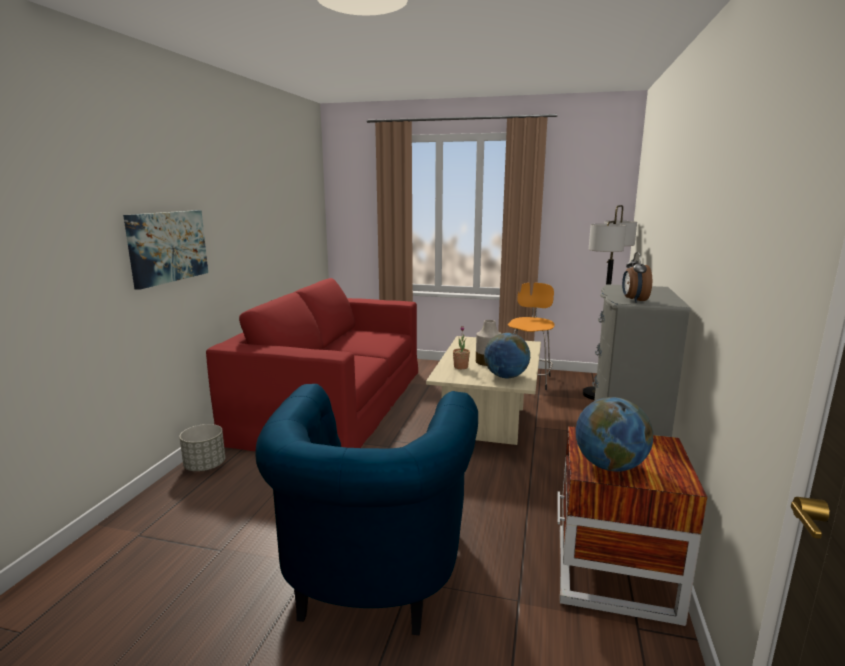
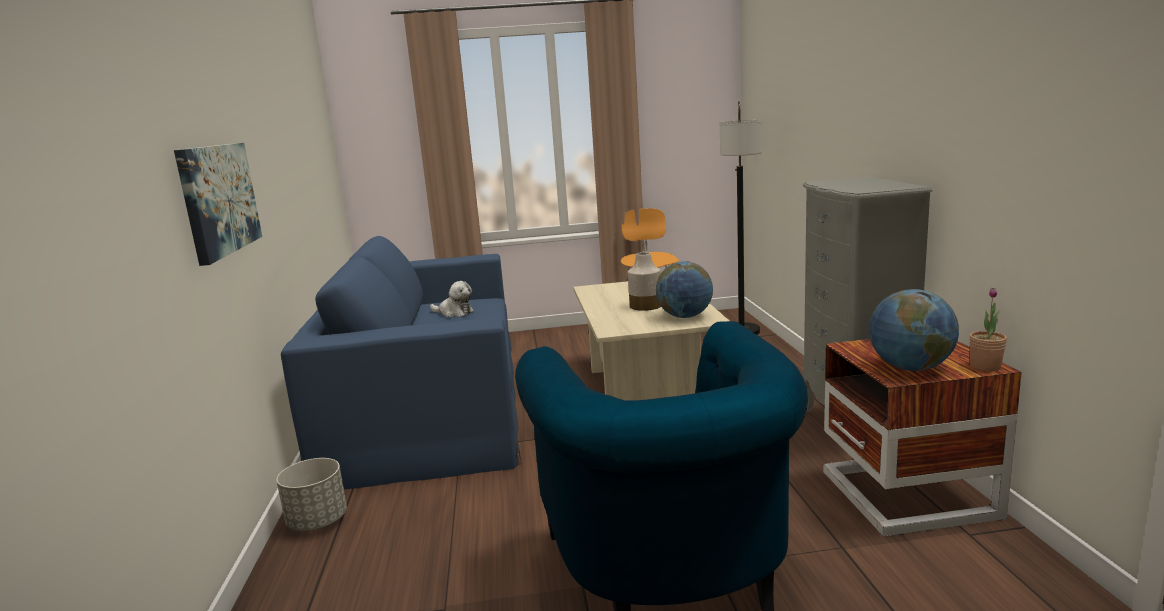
camera: 20 degrees left, 0 degrees up
red sofa [206,278,418,451] -> blue sofa [281,236,522,489]
potted plant [453,326,470,369] -> potted plant moved to [969,288,1007,371]
alarm clock [622,252,652,303] -> none
none -> plush toy [430,281,474,317]

